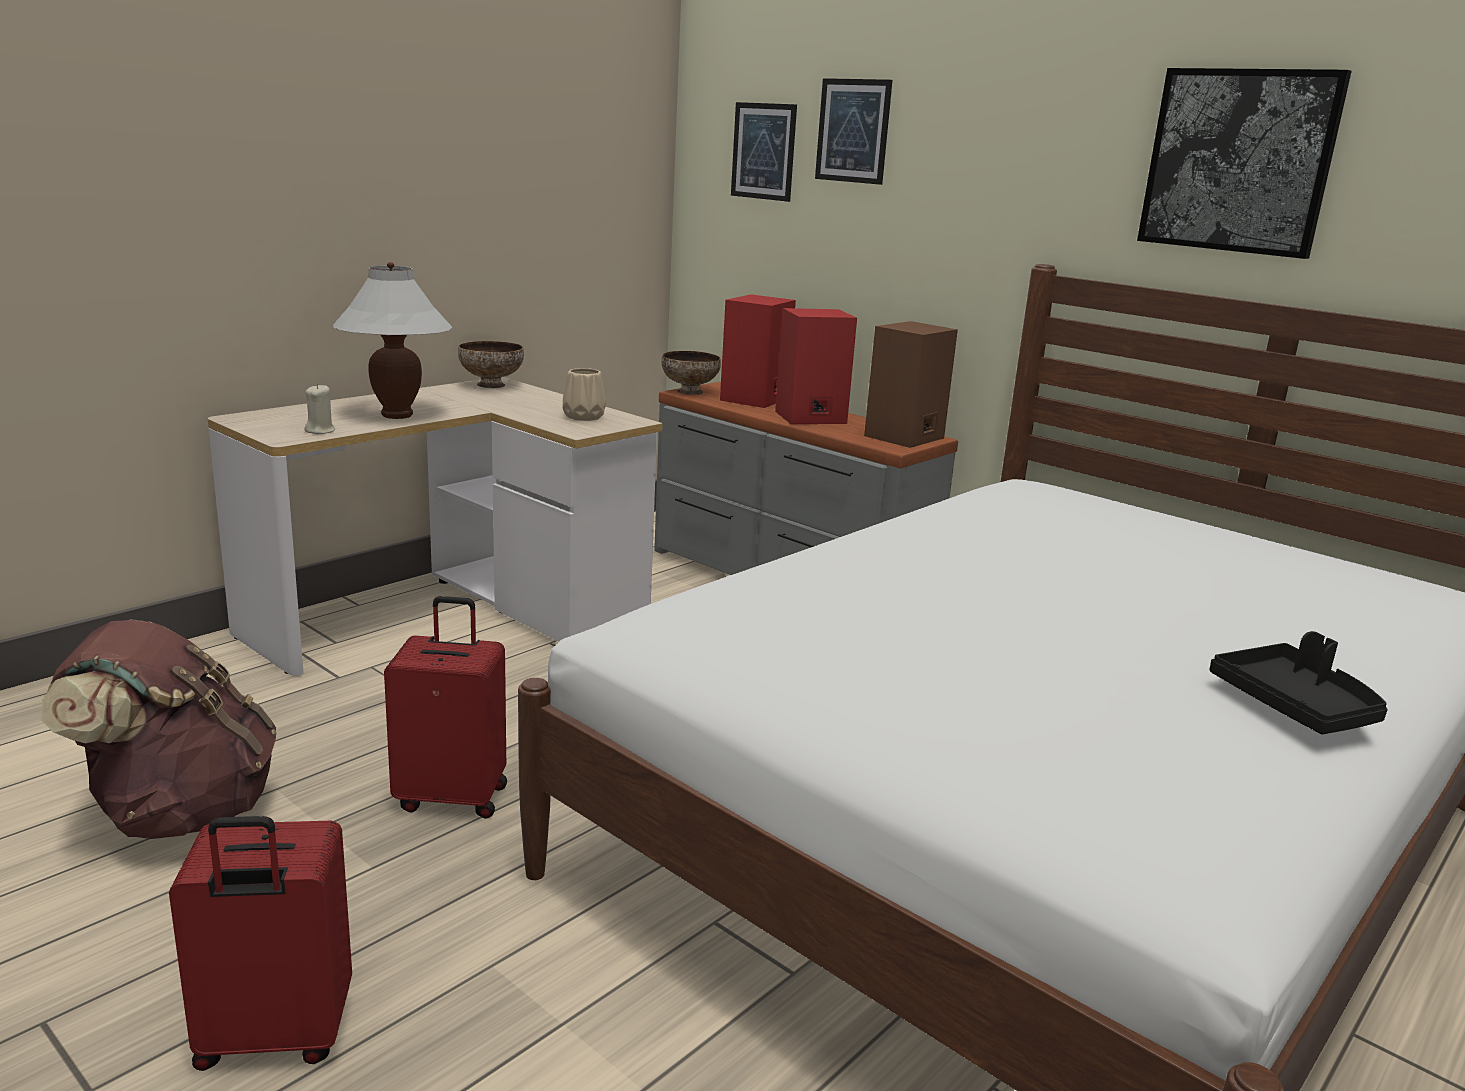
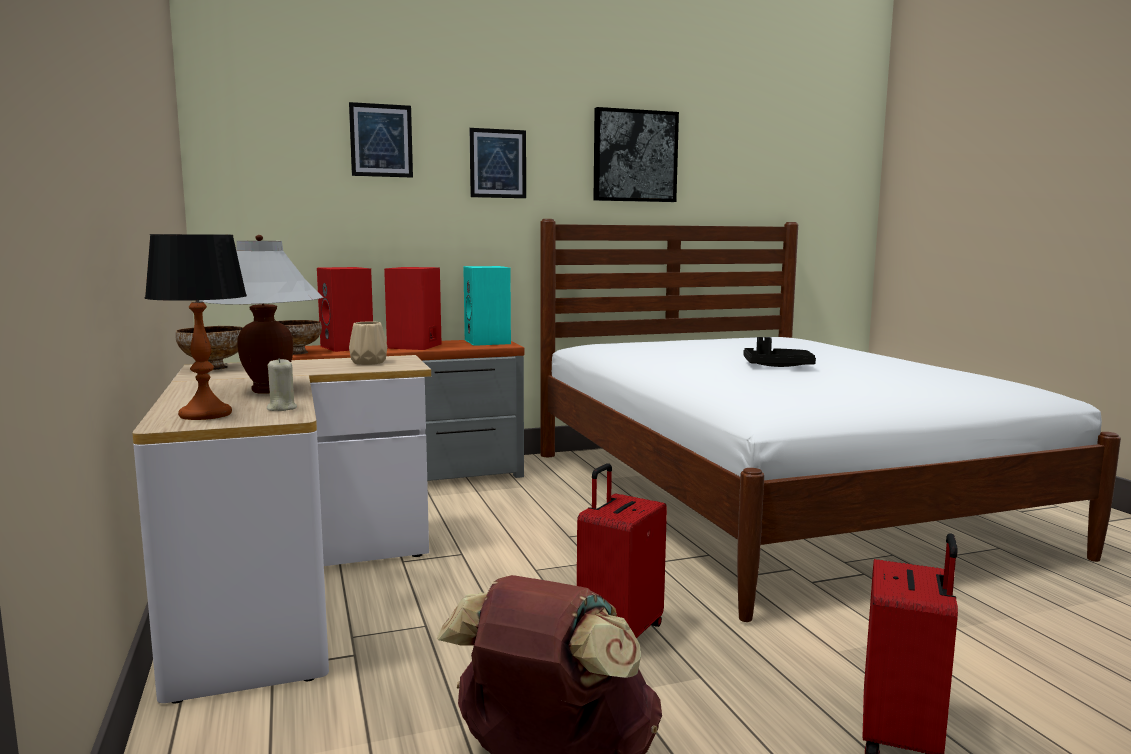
camera: 60 degrees left, 10 degrees down
picture [731,102,797,202] -> picture moved to [470,128,526,198]
brown speaker [864,321,958,448] -> turquoise speaker [463,266,511,346]
black tray [1210,631,1388,734] -> black tray moved to [744,337,816,367]
none -> table lamp [145,234,247,420]

